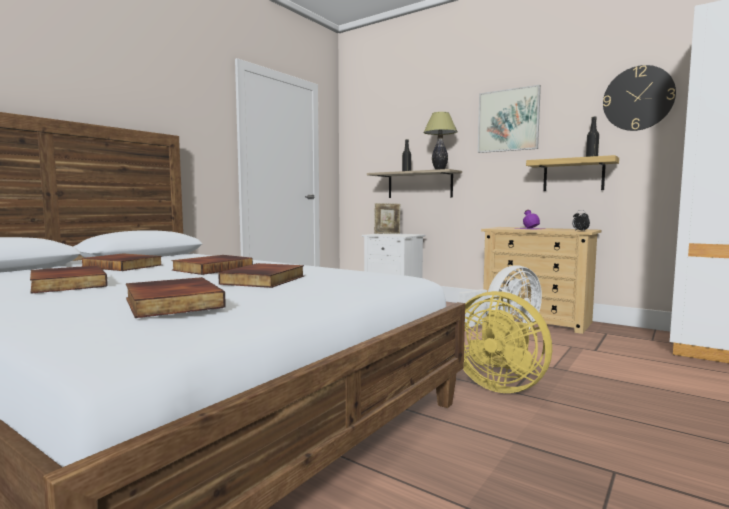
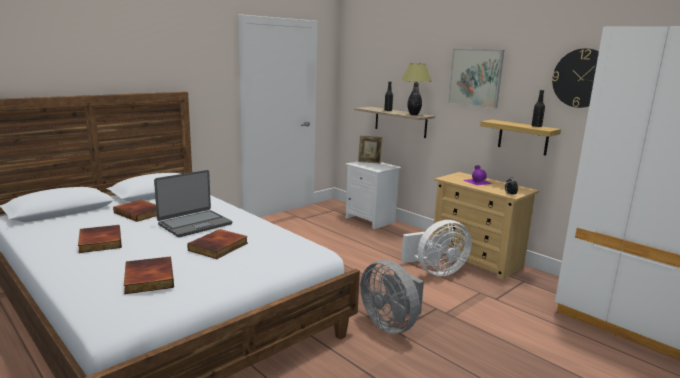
camera: 10 degrees right, 10 degrees up
book [172,255,253,275] -> laptop [154,170,232,237]
yellow fan [463,291,552,393] -> grey fan [360,260,424,334]

